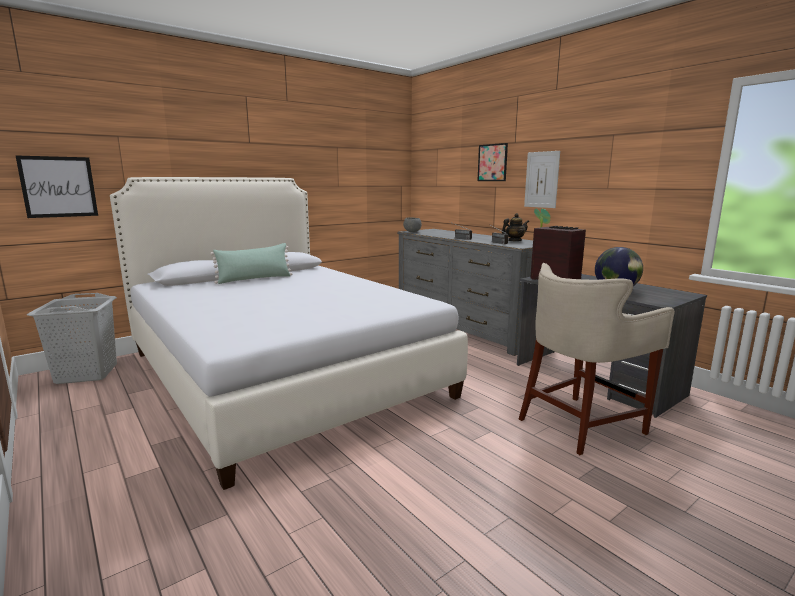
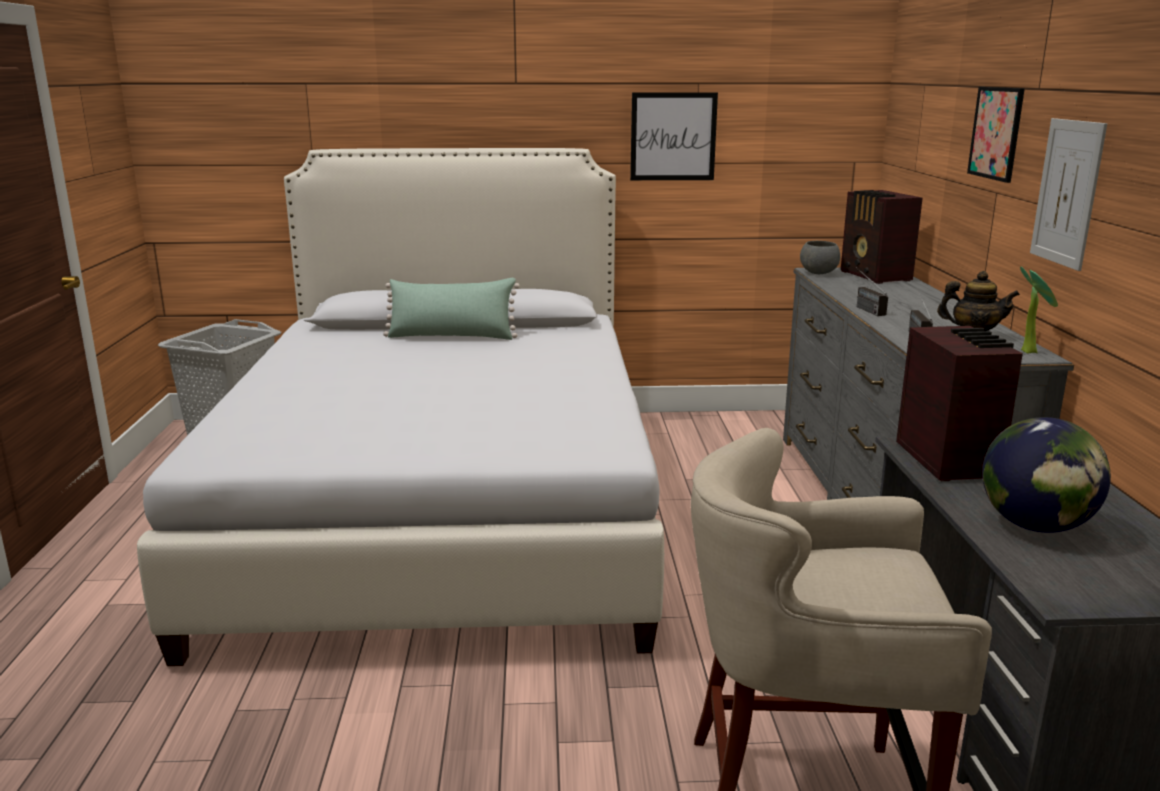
camera: 35 degrees right, 5 degrees up
picture [15,155,98,218] -> picture moved to [630,92,718,180]
none -> radio [841,190,923,284]

